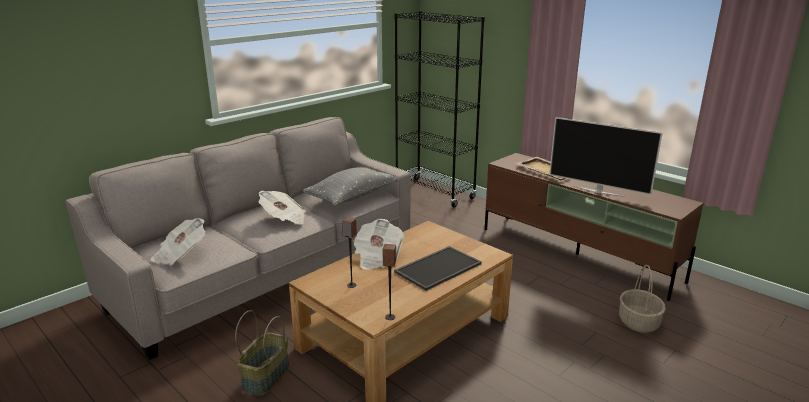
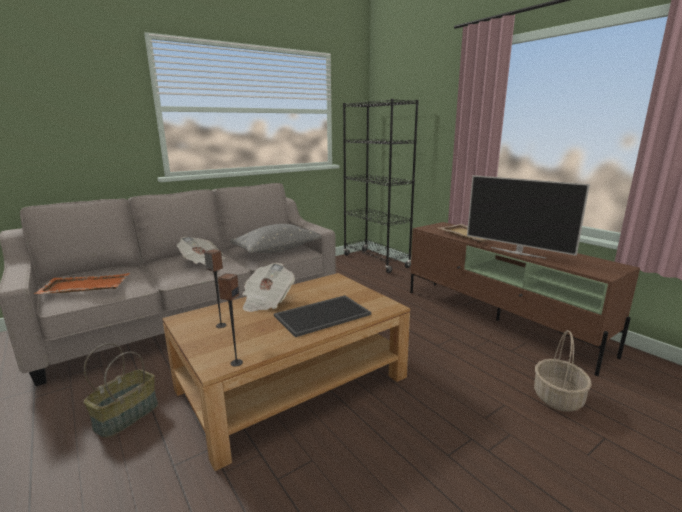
camera: 10 degrees right, 5 degrees down
newspaper [151,218,205,265] -> orange tray [34,273,130,294]

